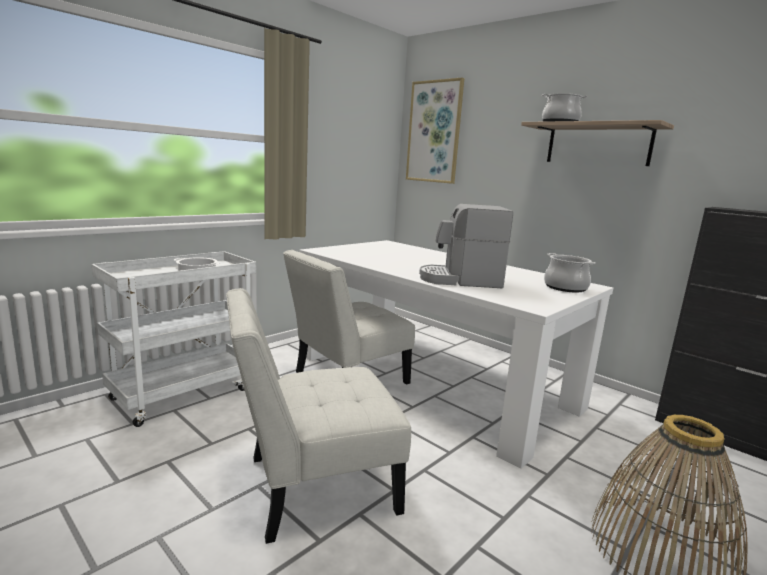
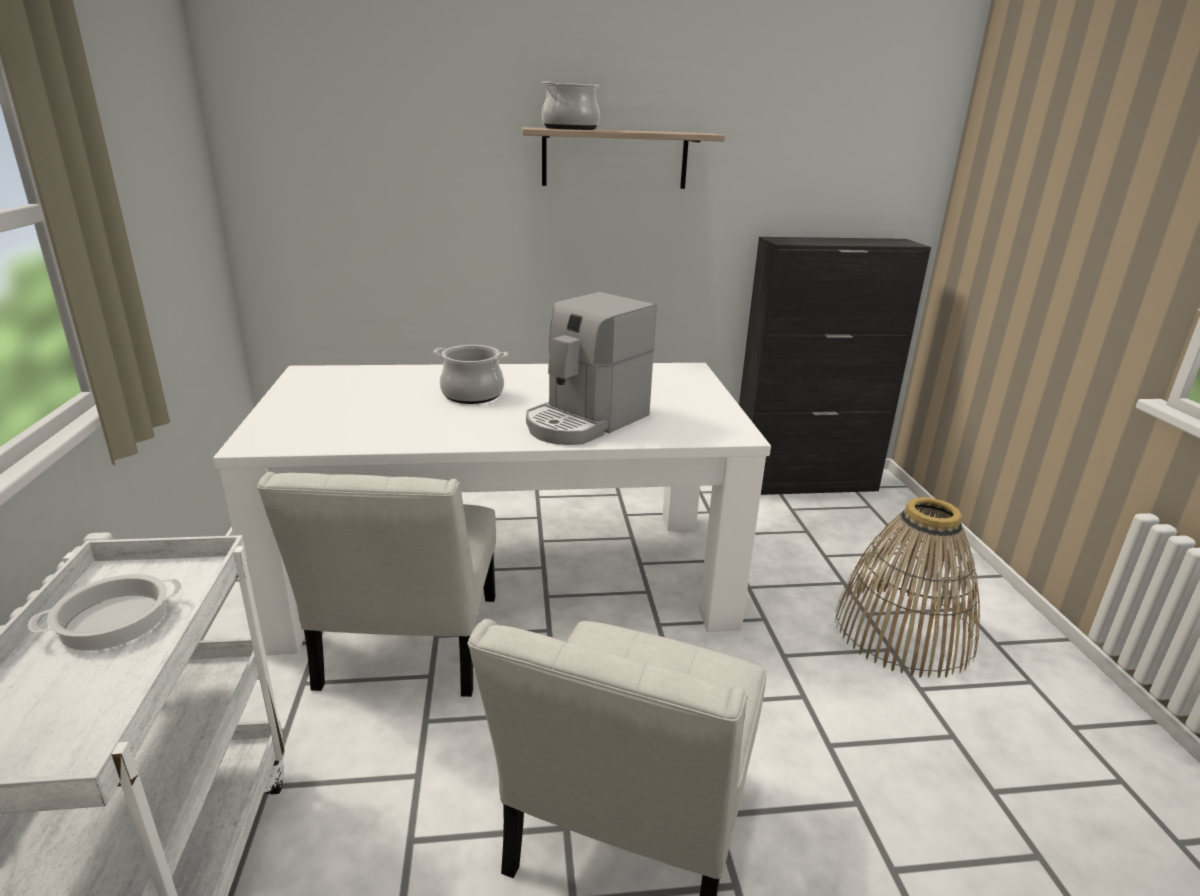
camera: 50 degrees left, 10 degrees up
picture [406,78,464,184] -> none
cooking pot [544,253,596,293] -> cooking pot moved to [433,345,508,404]

